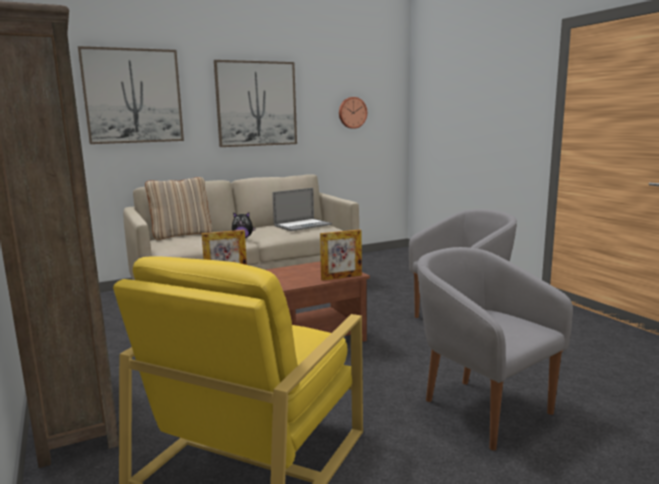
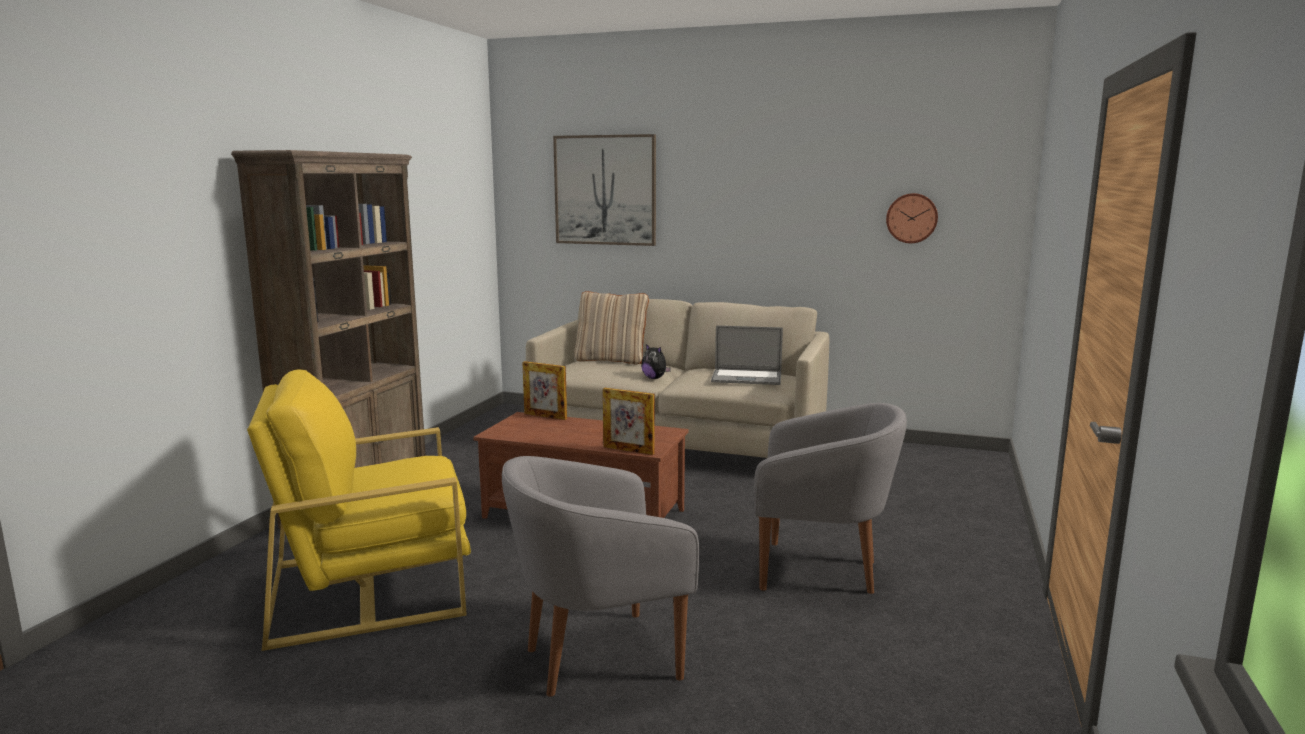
camera: 45 degrees right, 0 degrees up
picture [214,60,297,147] -> none
grey armchair [417,247,573,450] -> grey armchair turned 120 degrees counterclockwise [502,456,699,697]

